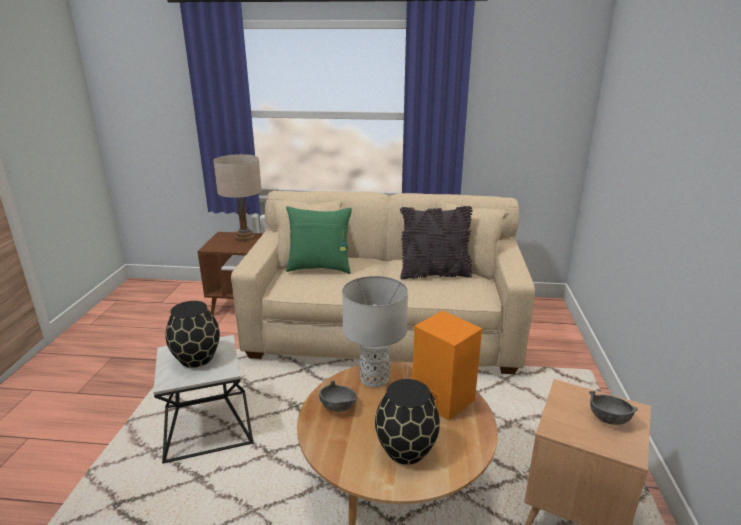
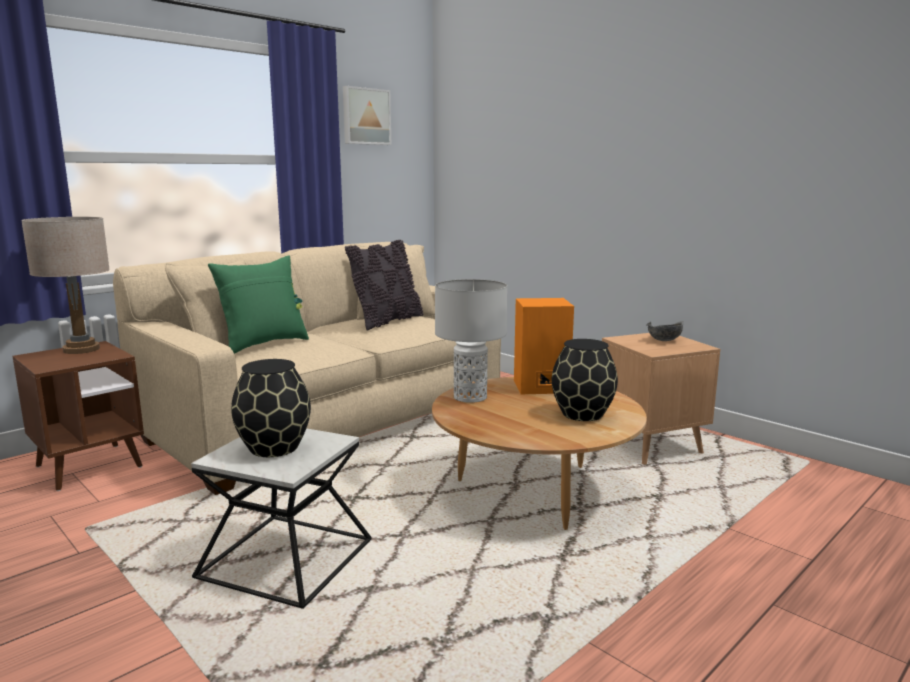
camera: 50 degrees left, 10 degrees down
grey bowl [319,380,357,412] -> none
none -> picture [343,86,391,145]

